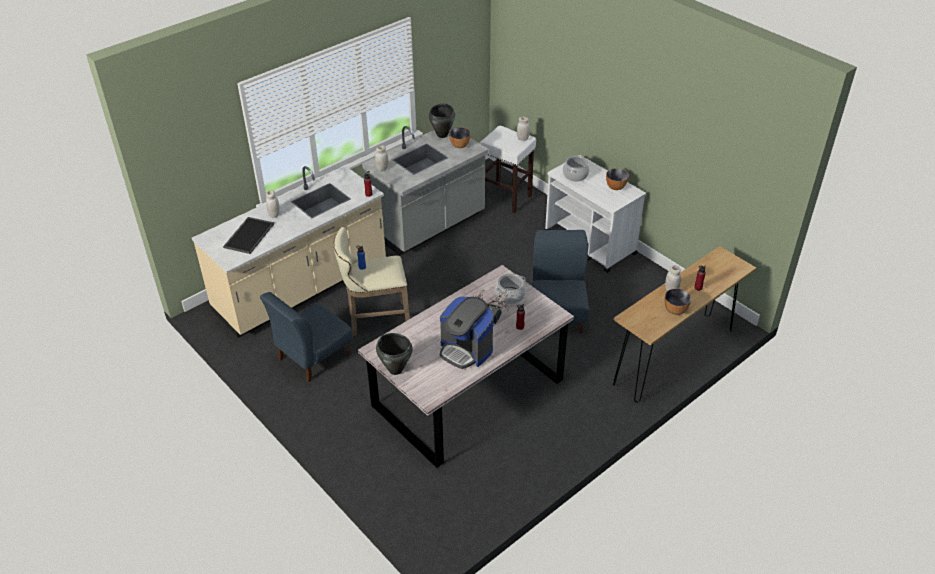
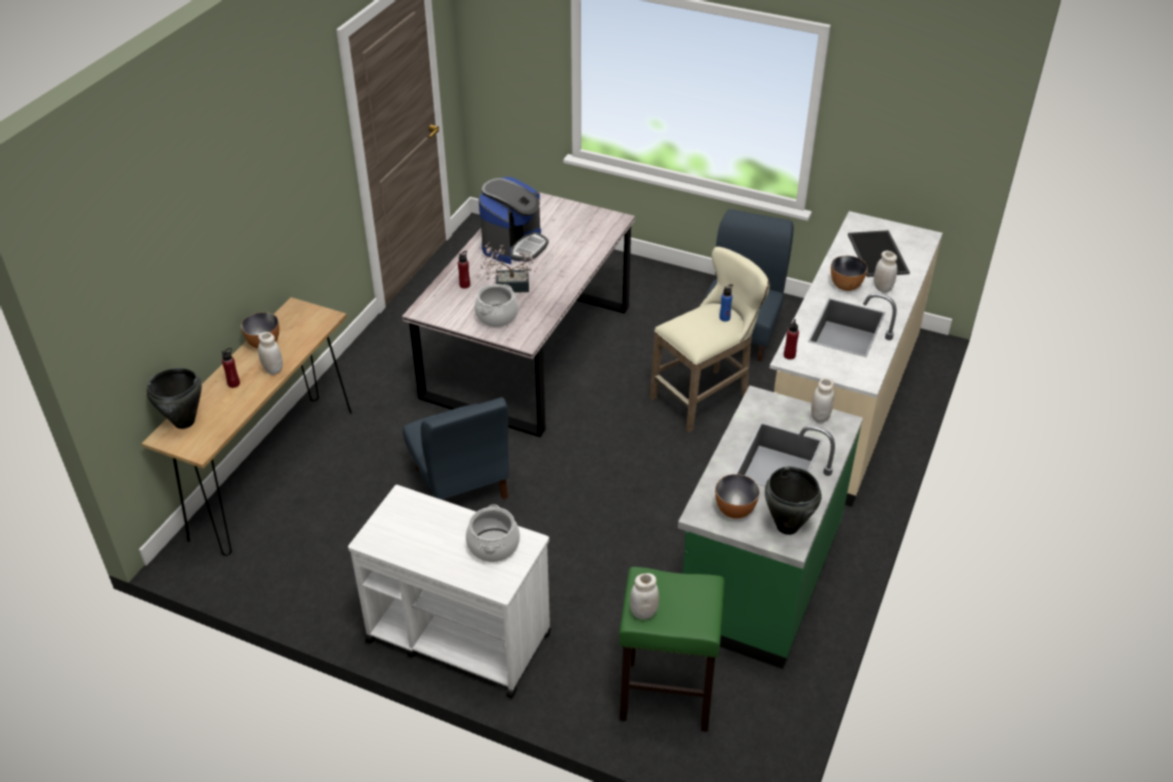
camera: 155 degrees right, 0 degrees up
grey counter [362,126,489,256] -> green counter [678,385,863,669]
black cooking pot [376,333,413,375] -> black cooking pot moved to [147,368,202,429]
coffee machine [440,297,494,369] -> coffee machine turned 105 degrees clockwise [479,177,548,264]
white stool [480,126,536,213] -> green stool [619,567,725,732]
bowl [606,168,629,190] -> bowl moved to [831,256,868,291]

